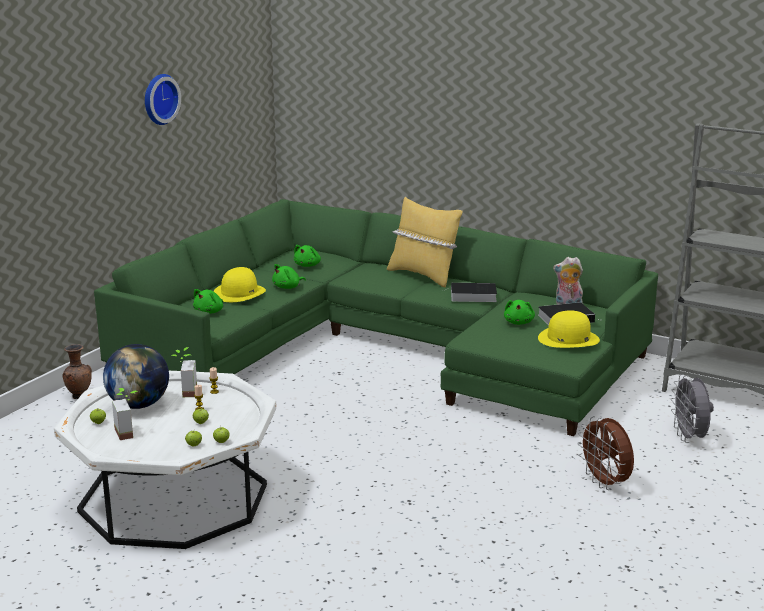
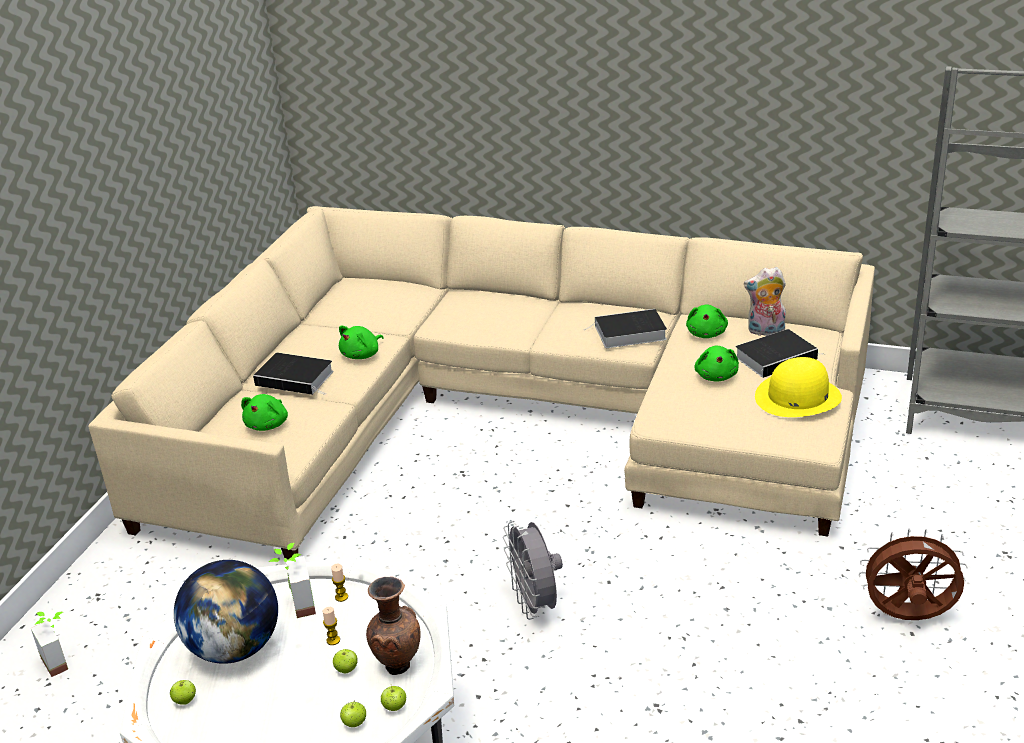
camera: 10 degrees left, 10 degrees up
brown vase [62,344,92,399] -> brown vase moved to [366,577,421,675]
green sofa [94,199,658,436] -> beige sofa [88,206,875,560]
potted plant [112,388,137,440] -> potted plant moved to [31,612,68,677]
wall clock [145,74,181,125] -> none
yellow hat [213,267,266,302] -> book [253,353,334,395]
green plush toy [294,245,321,267] -> green plush toy moved to [686,305,728,338]
yellow pillow [387,197,463,287] -> none
brown fan [577,416,634,490] -> brown fan turned 135 degrees clockwise [859,529,968,620]
grey fan [671,374,714,443] -> grey fan moved to [503,521,563,620]

